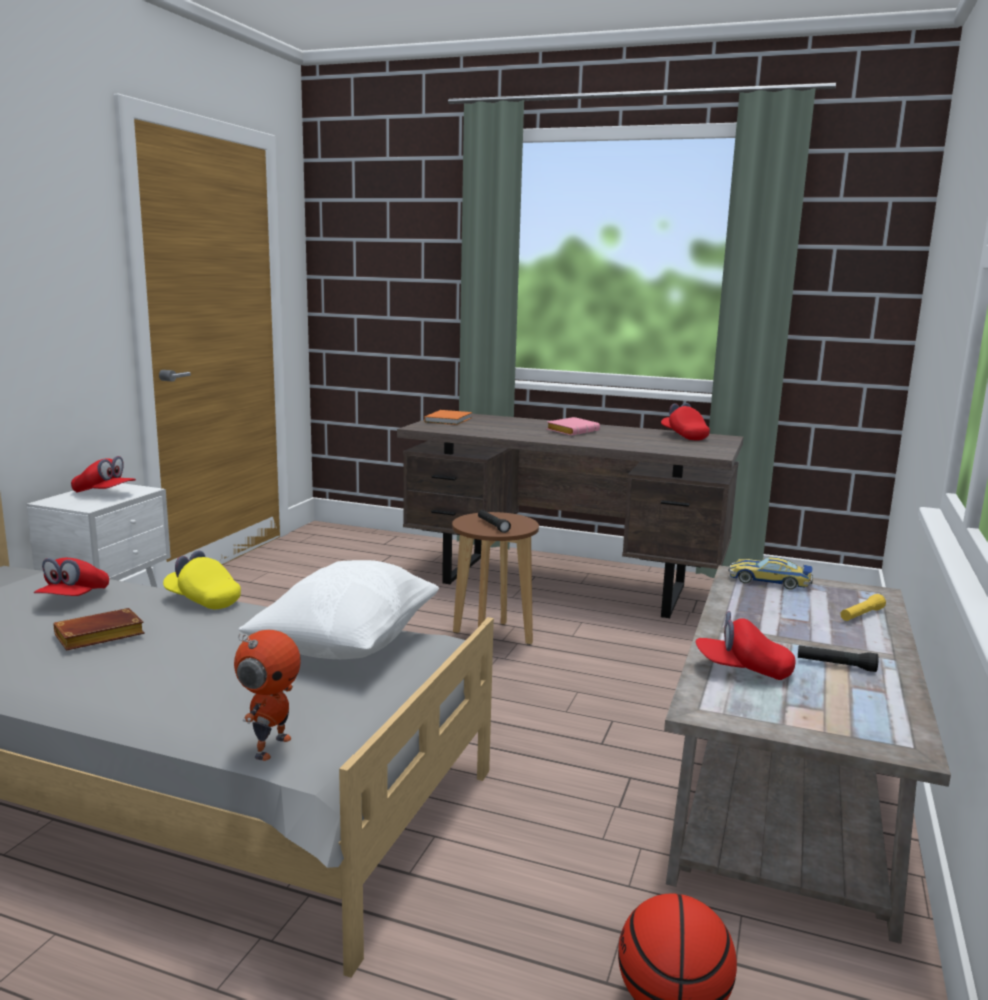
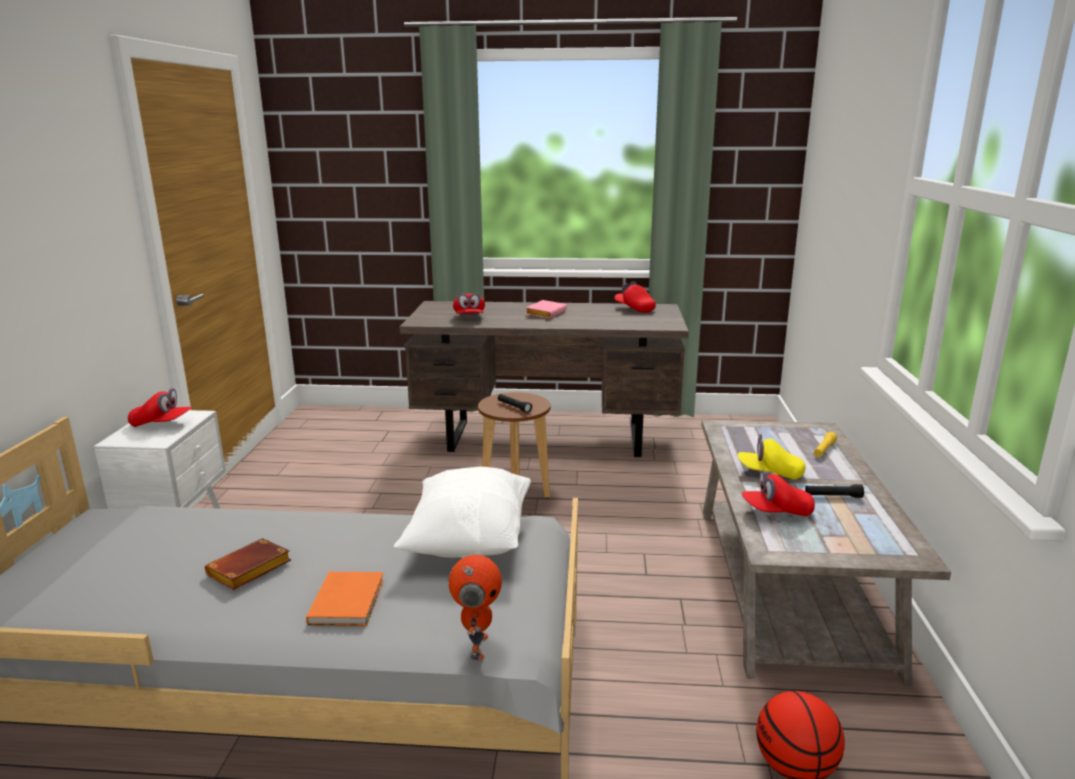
camera: 15 degrees left, 5 degrees up
red cap [34,558,109,596] -> red cap moved to [453,293,485,314]
yellow cap [163,550,241,609] -> yellow cap moved to [738,434,806,480]
orange book [424,410,472,425] -> orange book moved to [306,572,384,626]
toy car [728,557,813,590] -> none

